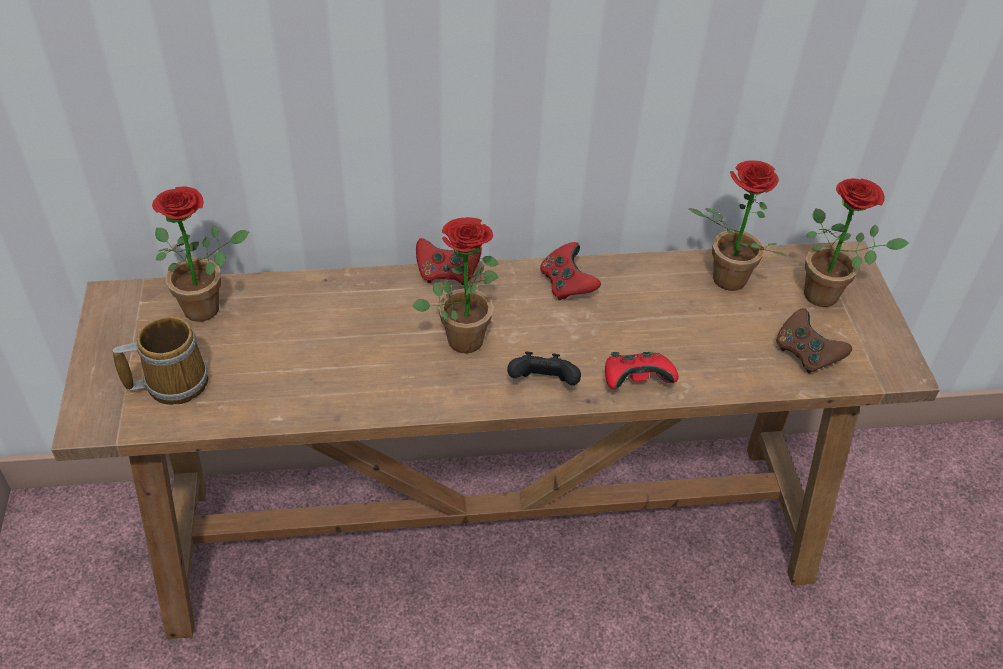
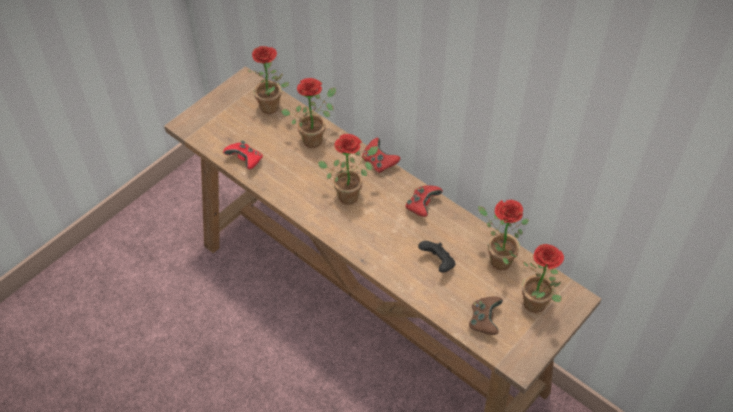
camera: 50 degrees right, 5 degrees up
mug [112,316,208,405] -> none
black game controller [507,351,581,385] -> black game controller moved to [418,241,455,273]
red game controller [605,352,679,390] -> red game controller moved to [223,141,263,169]
none -> potted plant [281,78,336,148]

